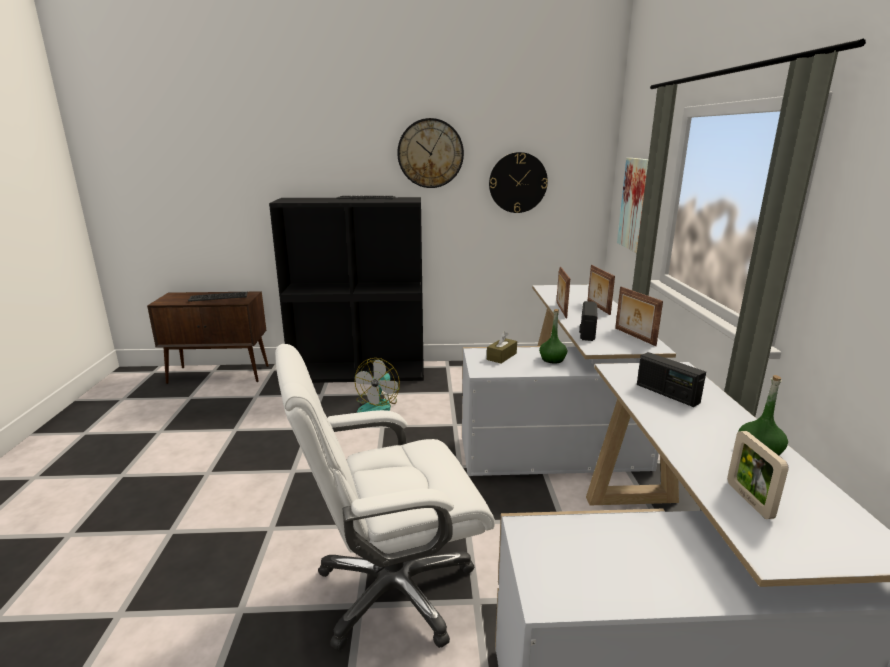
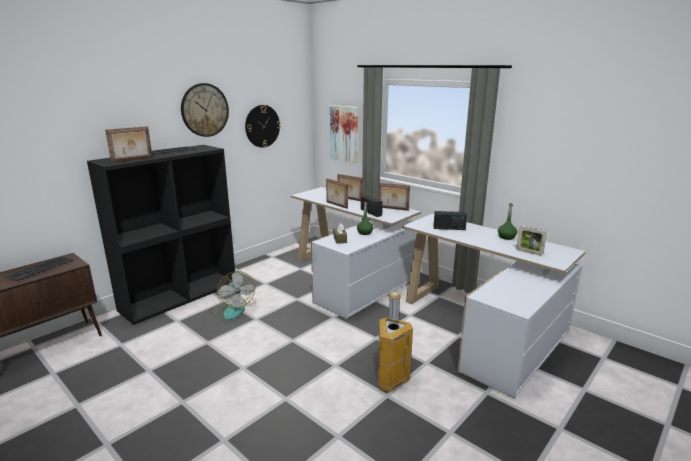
camera: 45 degrees left, 0 degrees up
white office chair [275,344,495,651] -> trash can [378,292,413,392]
none -> picture frame [105,126,153,163]

